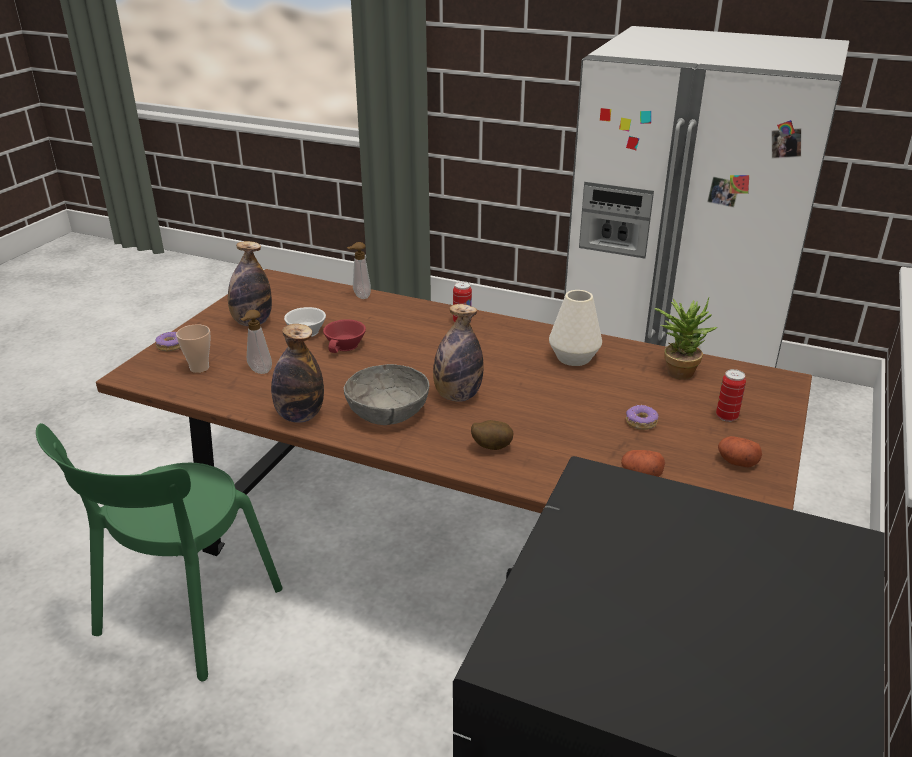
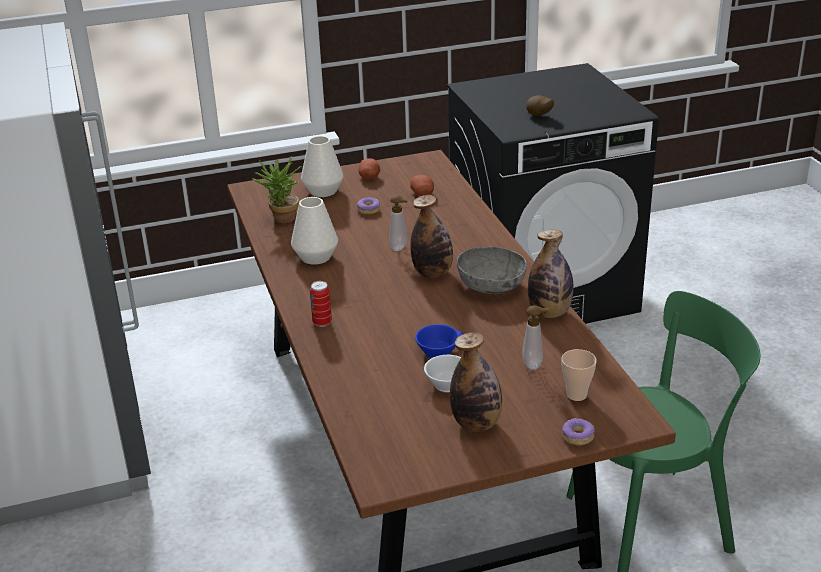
camera: 130 degrees left, 0 degrees up
red cup [323,319,366,353] -> blue cup [415,324,463,359]
soap dispenser [347,242,371,299] -> soap dispenser moved to [389,195,409,251]
potato [471,420,513,450] -> potato moved to [526,95,554,116]
can [716,369,746,422] -> white vase [301,136,343,197]

